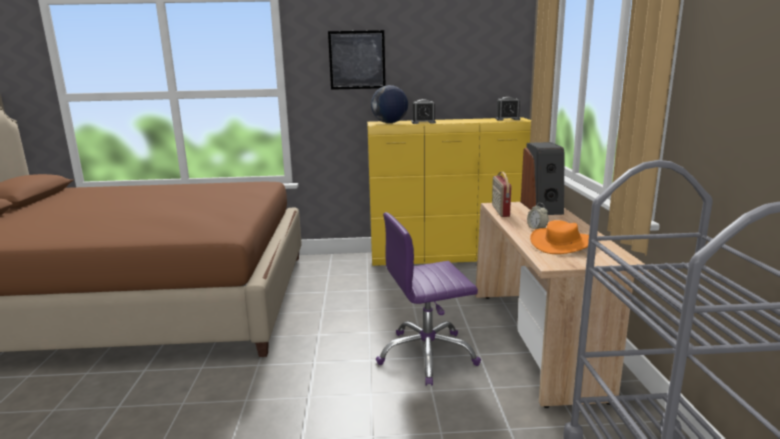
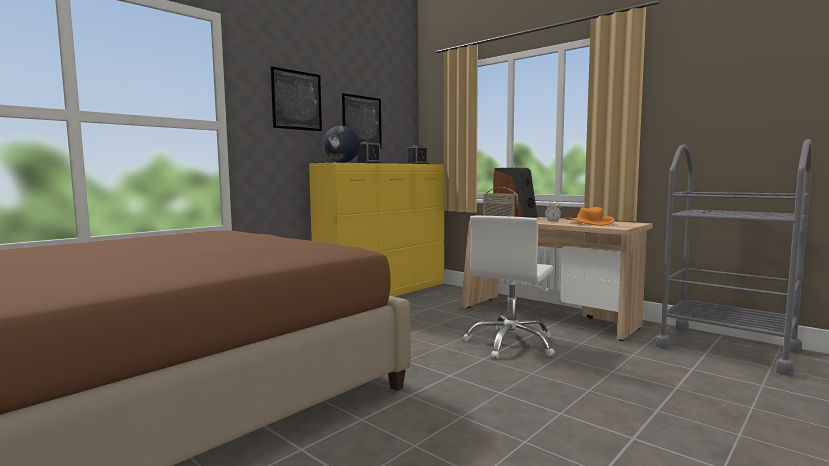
camera: 45 degrees left, 10 degrees down
purple office chair [376,212,481,386] -> white office chair [463,216,555,359]
none -> picture [342,93,382,149]

